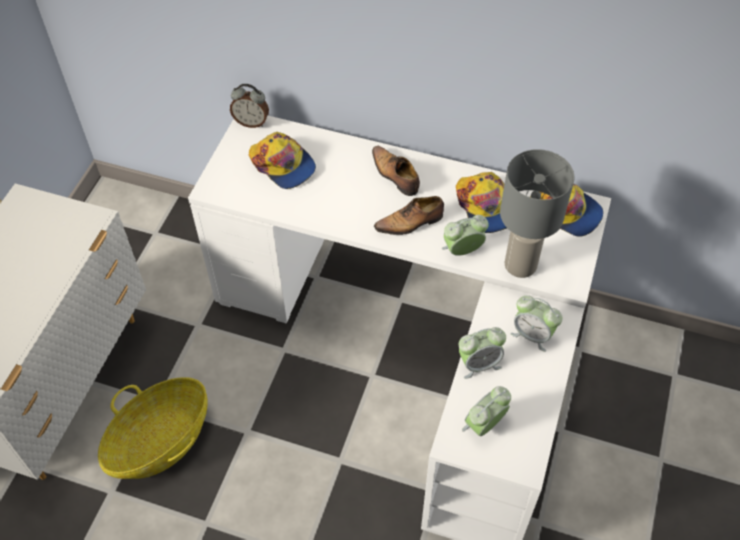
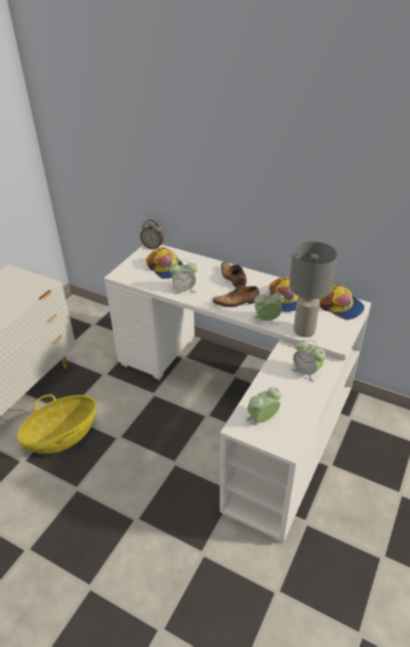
camera: 10 degrees right, 15 degrees down
alarm clock [459,327,506,379] -> alarm clock moved to [170,260,197,294]

